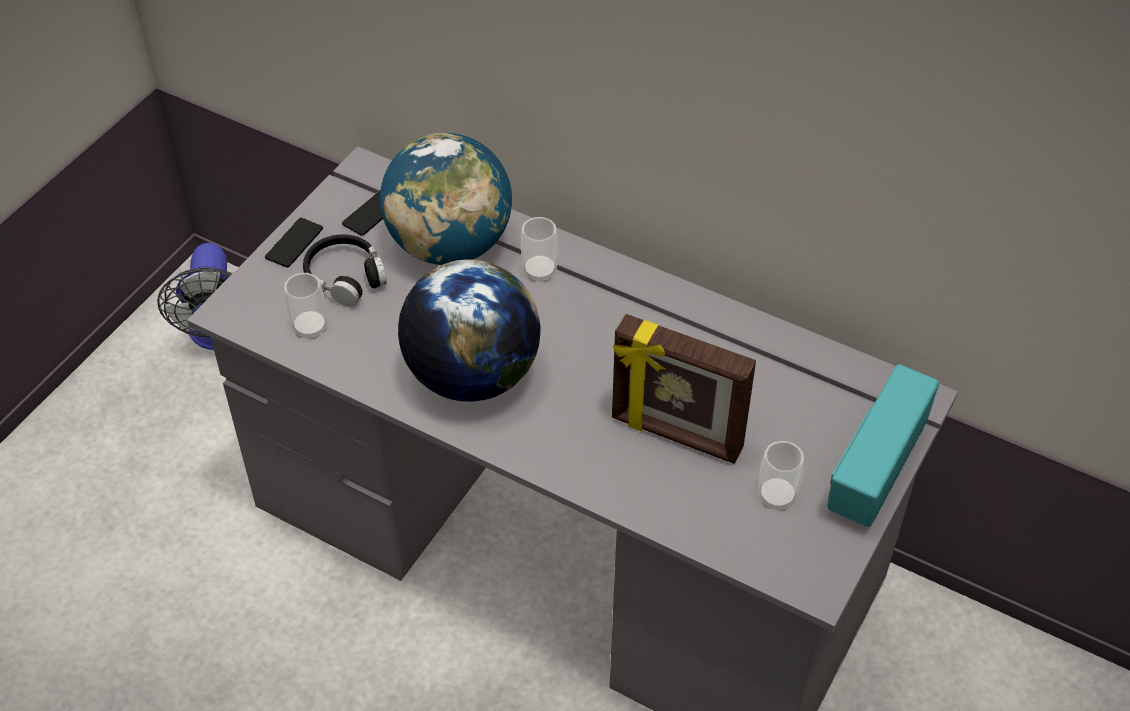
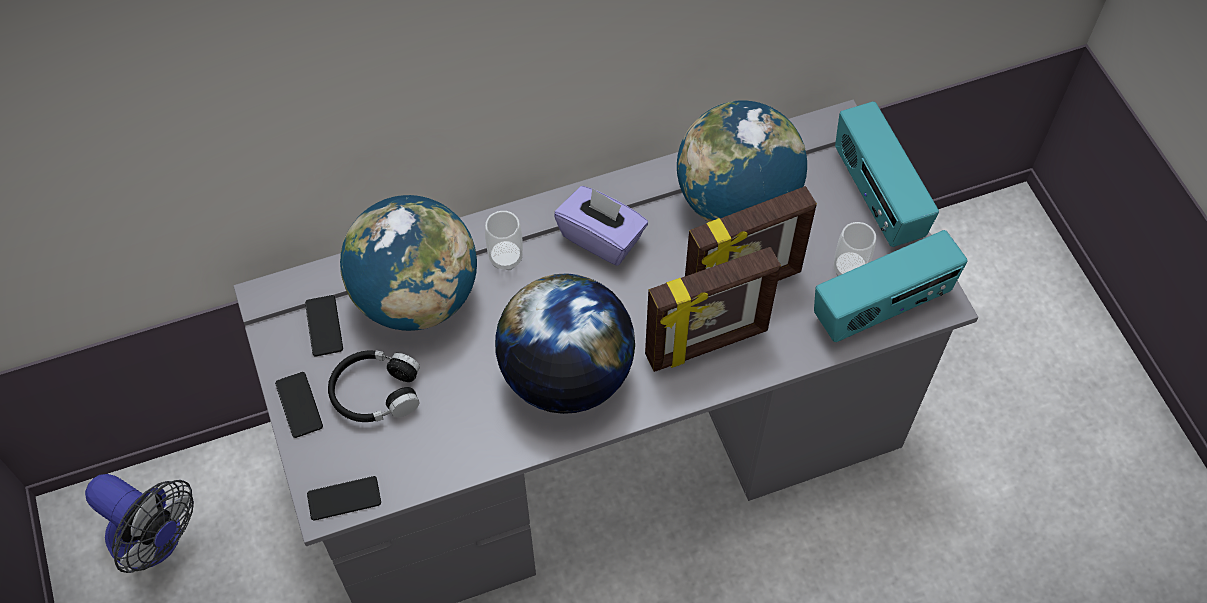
camera: 50 degrees left, 10 degrees up
cup [284,273,327,340] -> none
none -> phone [307,476,381,521]
none -> purple tissue box [554,186,648,266]
none -> picture frame [645,247,781,372]
none -> globe [677,100,807,222]
none -> radio [814,230,967,342]

